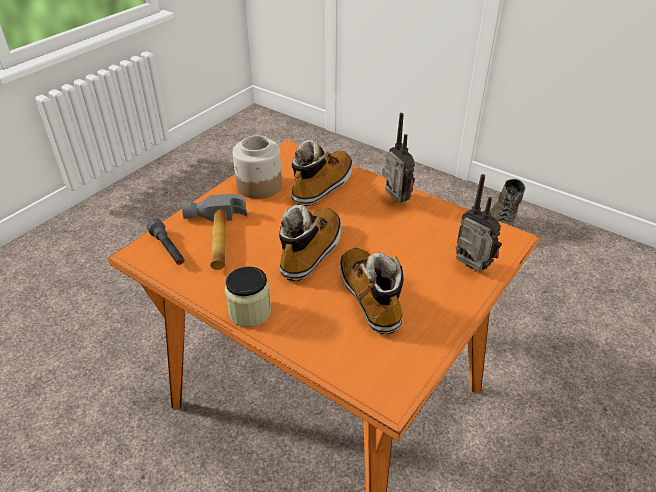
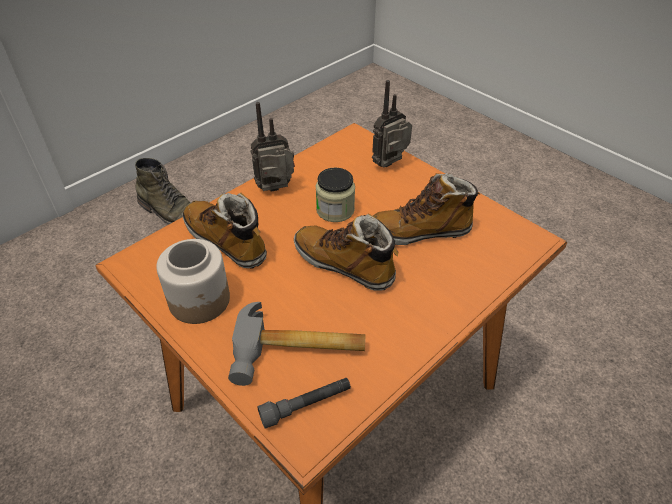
camera: 80 degrees left, 5 degrees up
jar [225,267,271,327] -> jar moved to [316,168,355,222]

